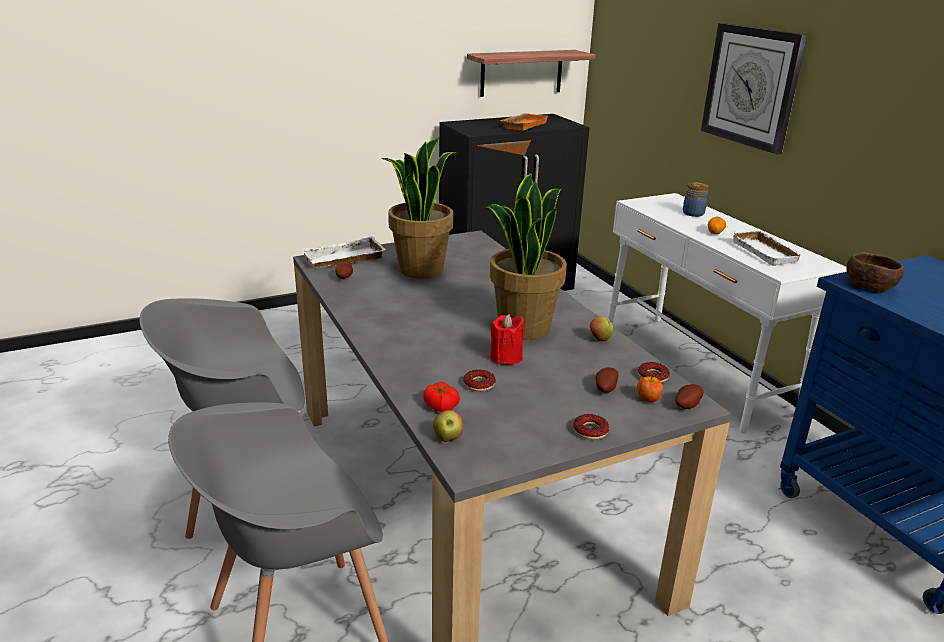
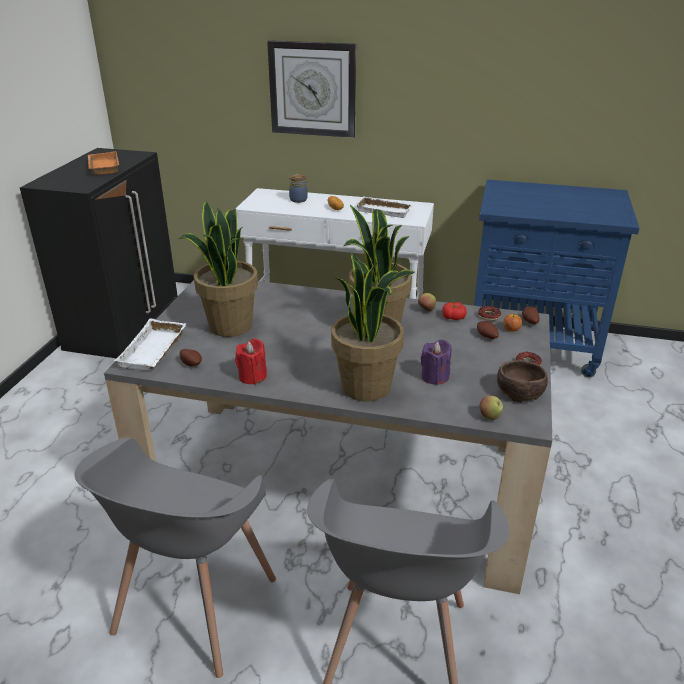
camera: 50 degrees left, 5 degrees up
tomato [423,382,460,412] -> tomato moved to [442,302,467,320]
donut [463,369,496,392] -> purple candle [421,340,451,385]
shelf [467,50,595,97] -> none
red candle [490,314,524,365] -> red candle moved to [235,339,267,385]
brown bowl [846,252,904,293] -> brown bowl moved to [497,360,548,403]
none -> potted plant [331,253,415,401]

